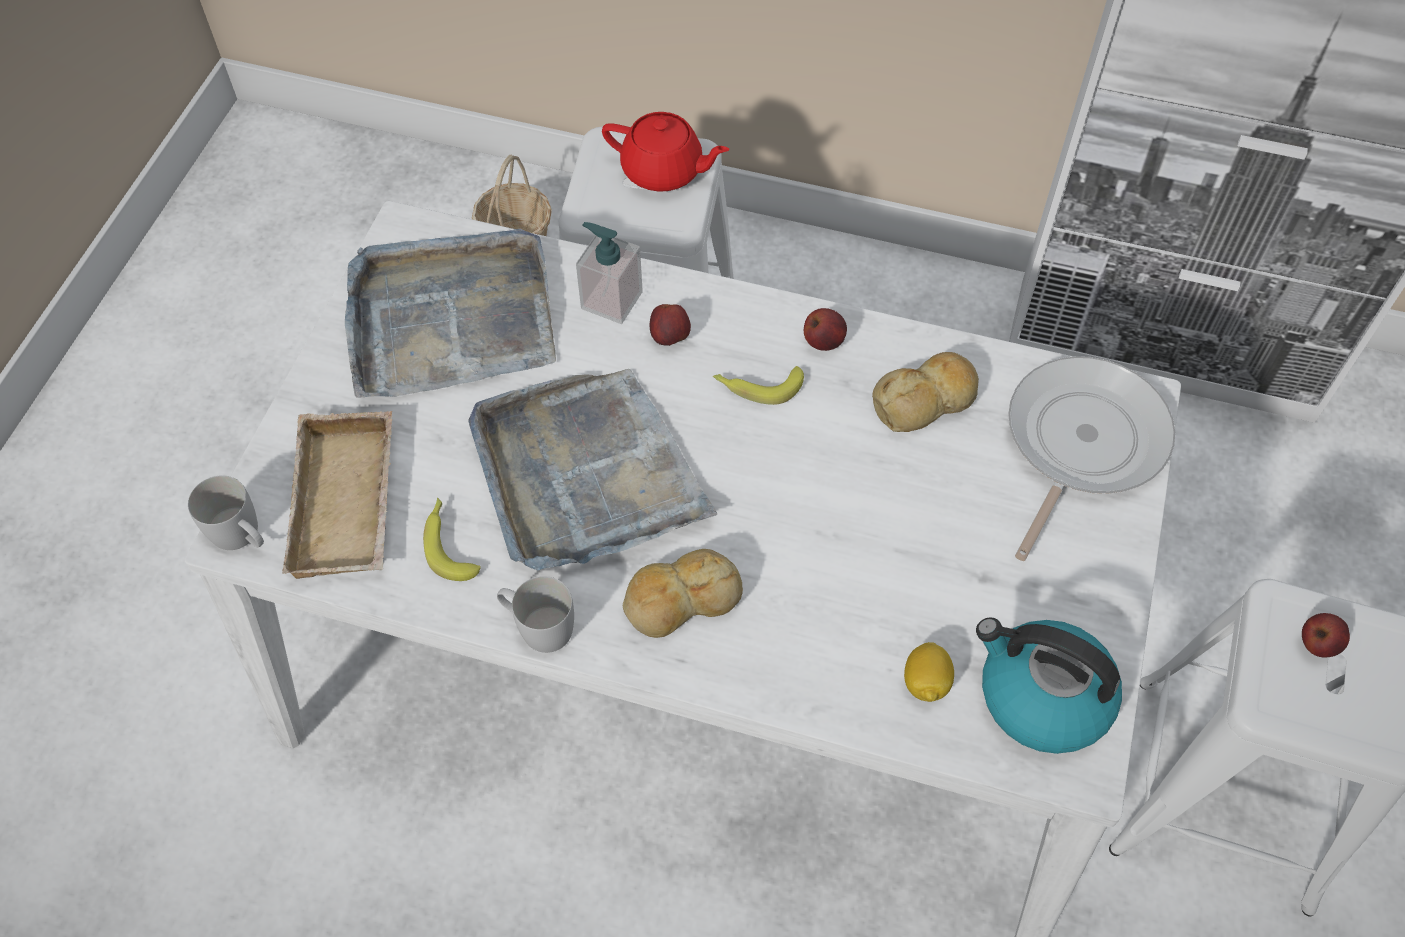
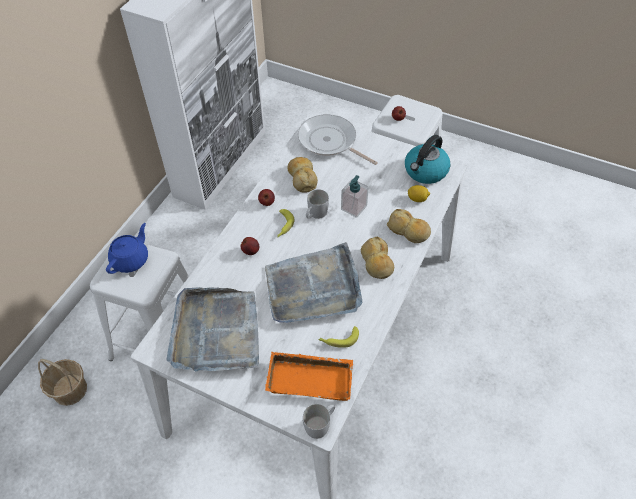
camera: 80 degrees left, 5 degrees down
beige tray [282,411,392,579] -> orange tray [265,352,353,401]
white mug [497,576,574,653] -> white mug moved to [306,189,329,219]
soap dispenser [576,222,643,324] -> soap dispenser moved to [341,175,369,218]
red teapot [602,112,729,192] -> blue teapot [106,223,148,274]
none -> bread [387,209,431,243]

